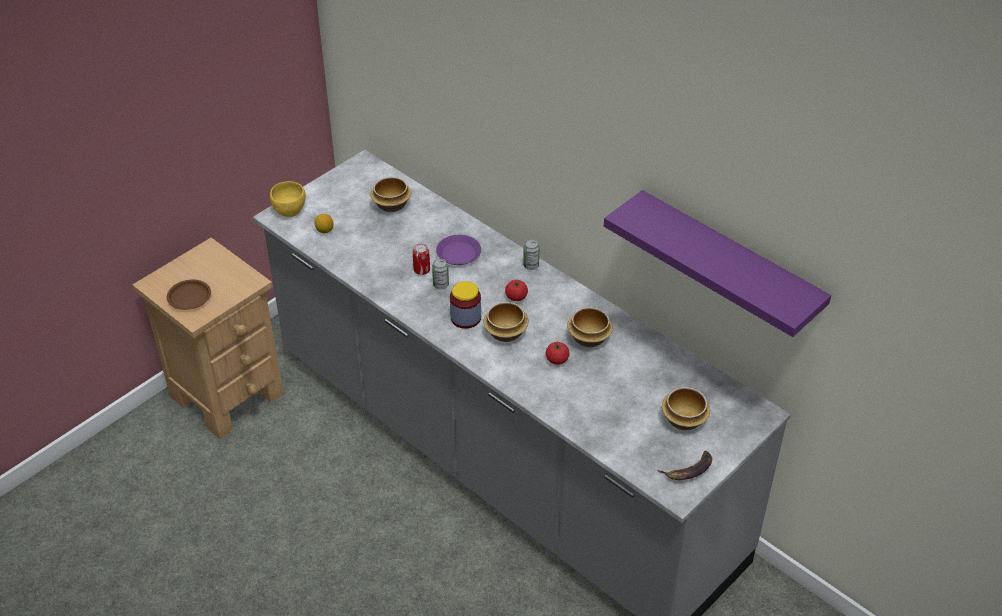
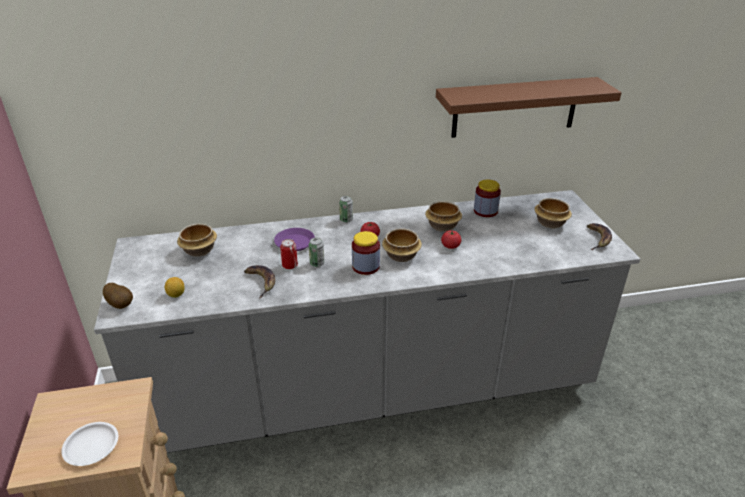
camera: 55 degrees left, 10 degrees down
brown plate [167,280,211,310] -> white plate [61,422,118,466]
yellow bowl [270,181,306,217] -> potato [103,283,133,309]
purple shelf [604,190,831,337] -> brown shelf [436,77,622,138]
none -> banana [244,265,275,298]
none -> jar [474,179,501,217]

